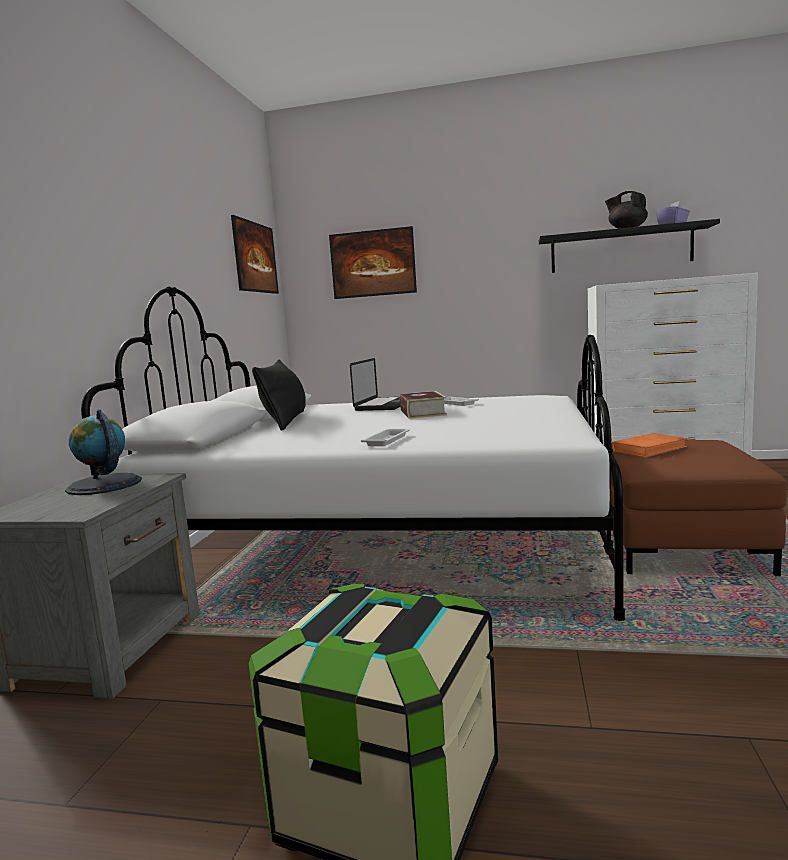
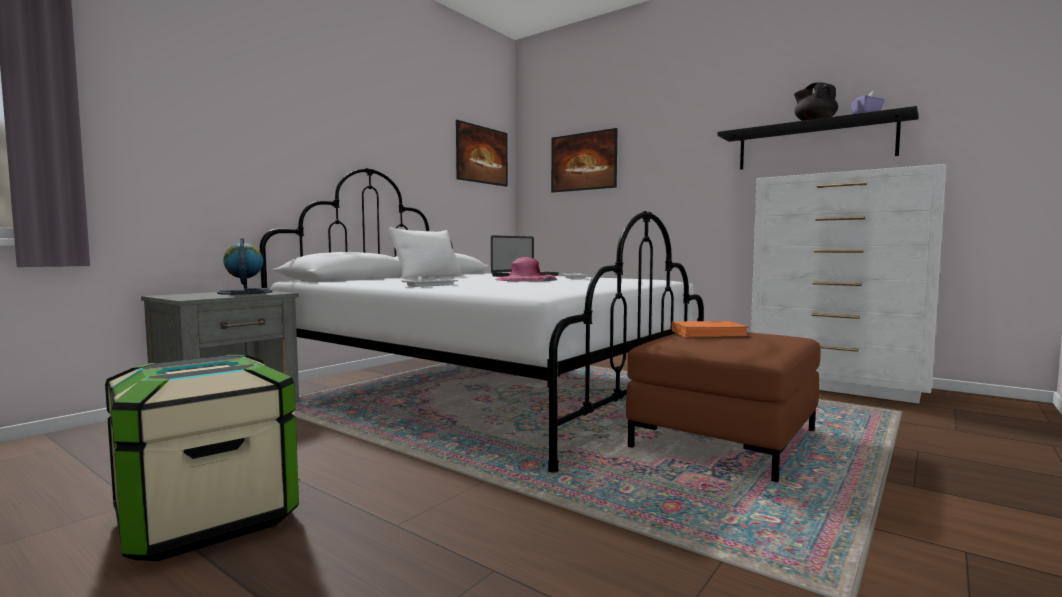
camera: 25 degrees right, 5 degrees down
black pillow [252,360,306,431] -> white pillow [388,227,461,279]
book [400,391,447,419] -> pink hat [496,257,557,282]

